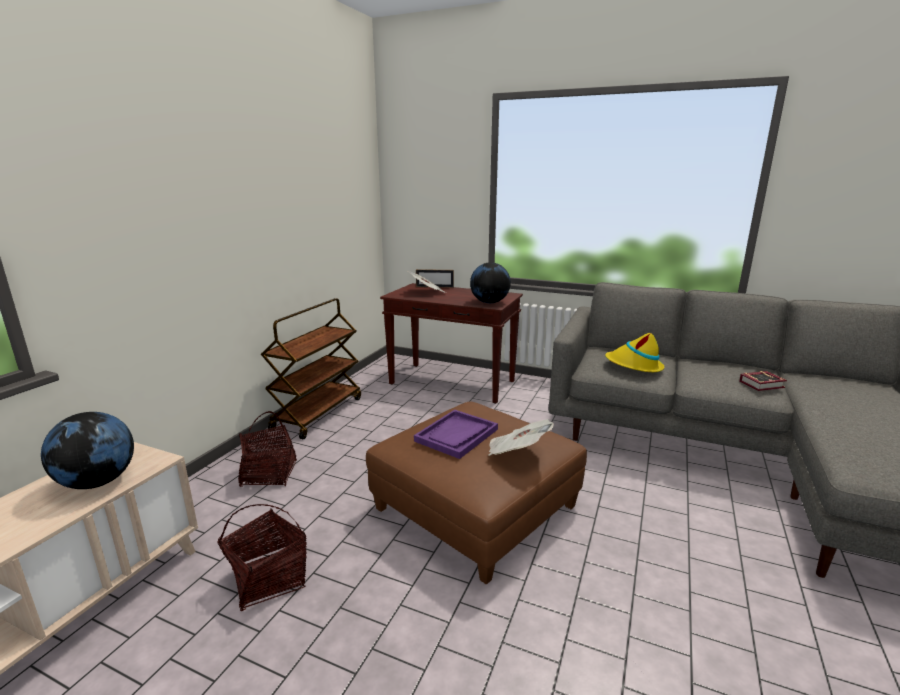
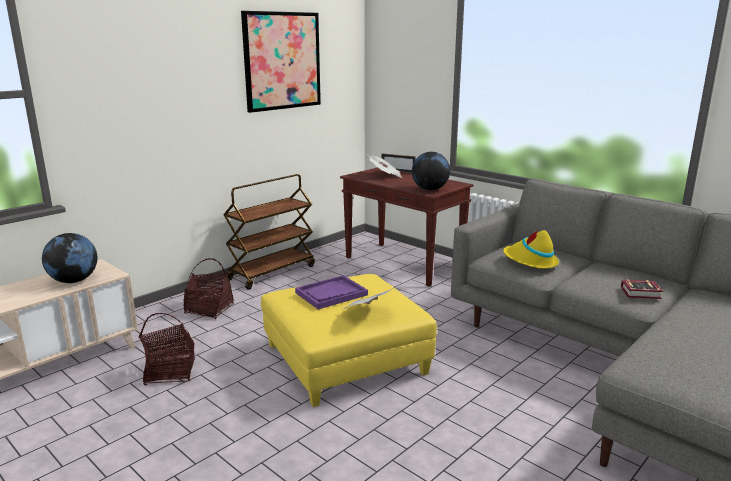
camera: 20 degrees right, 0 degrees up
brown ottoman [366,401,587,585] -> yellow ottoman [261,274,437,407]
none -> picture [241,11,321,113]

